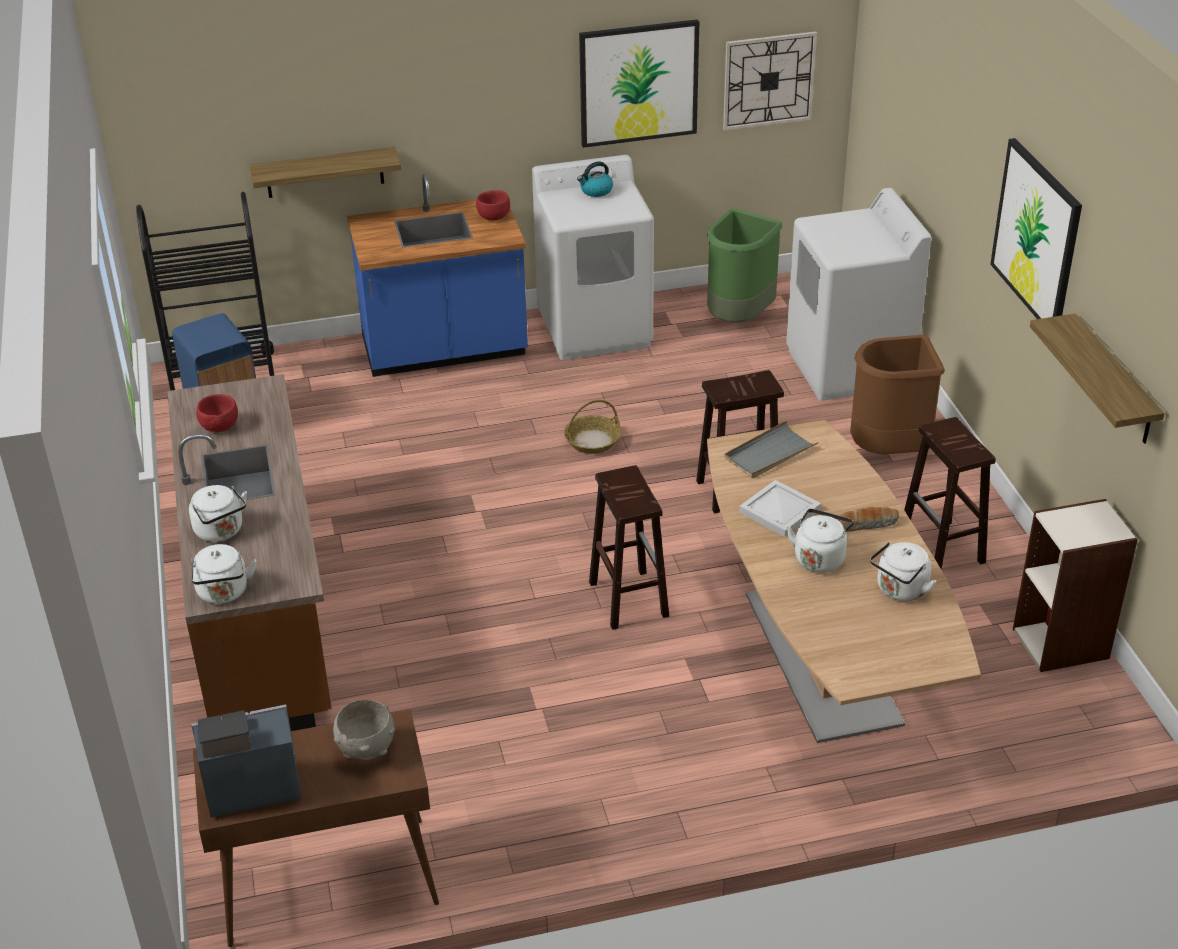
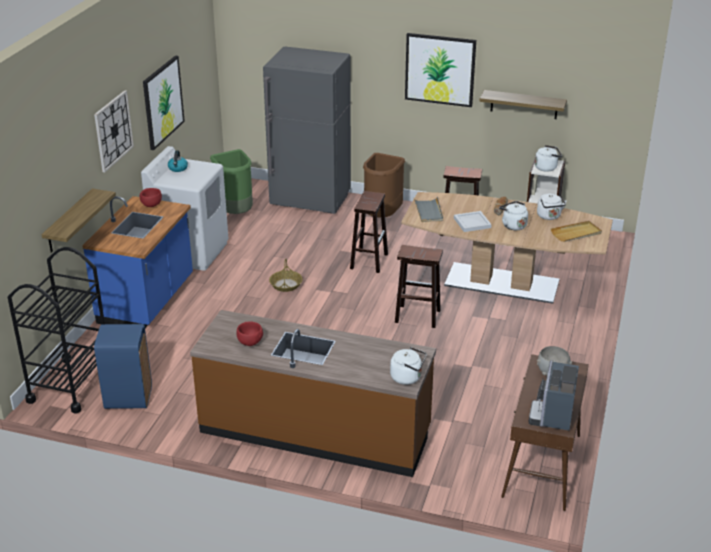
camera: 60 degrees left, 5 degrees down
white kettle [189,485,247,542] -> white kettle moved to [535,145,562,172]
wall clock [723,31,817,131] -> wall clock moved to [94,90,134,172]
white washing machine [786,188,931,401] -> grey fridge [263,46,351,214]
none -> beige tray [550,221,602,242]

